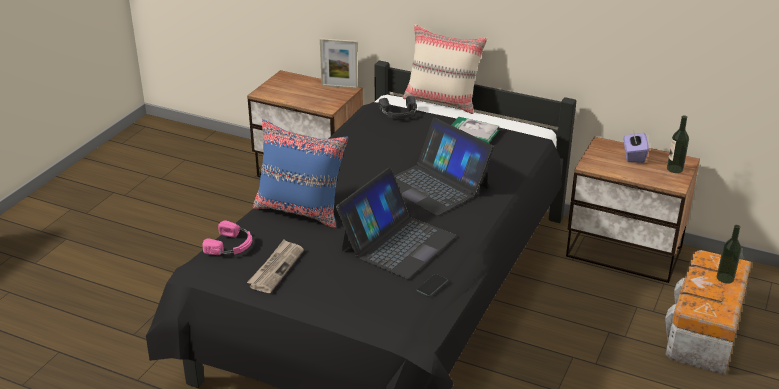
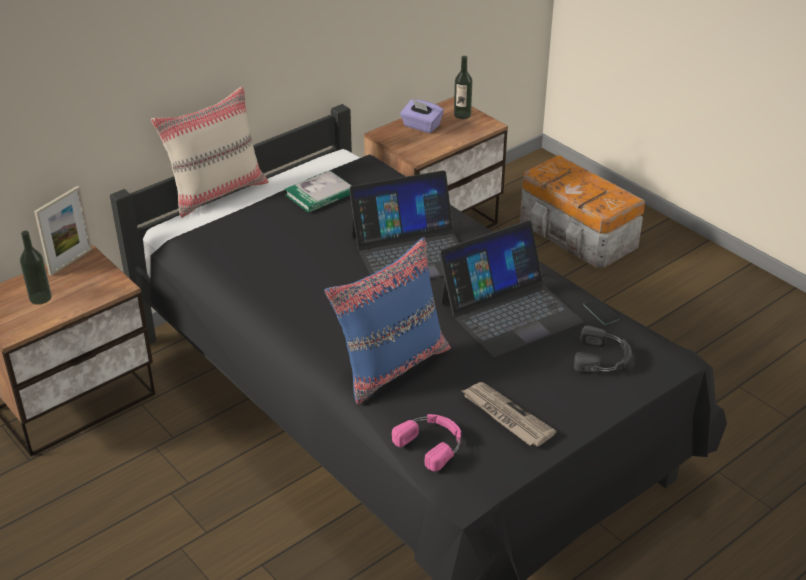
camera: 65 degrees left, 5 degrees up
laptop [336,168,456,279] -> laptop turned 90 degrees clockwise [439,220,583,357]
black headphones [379,96,417,119] -> black headphones moved to [574,326,632,373]
bottle [717,225,742,284] -> bottle moved to [20,231,52,305]

